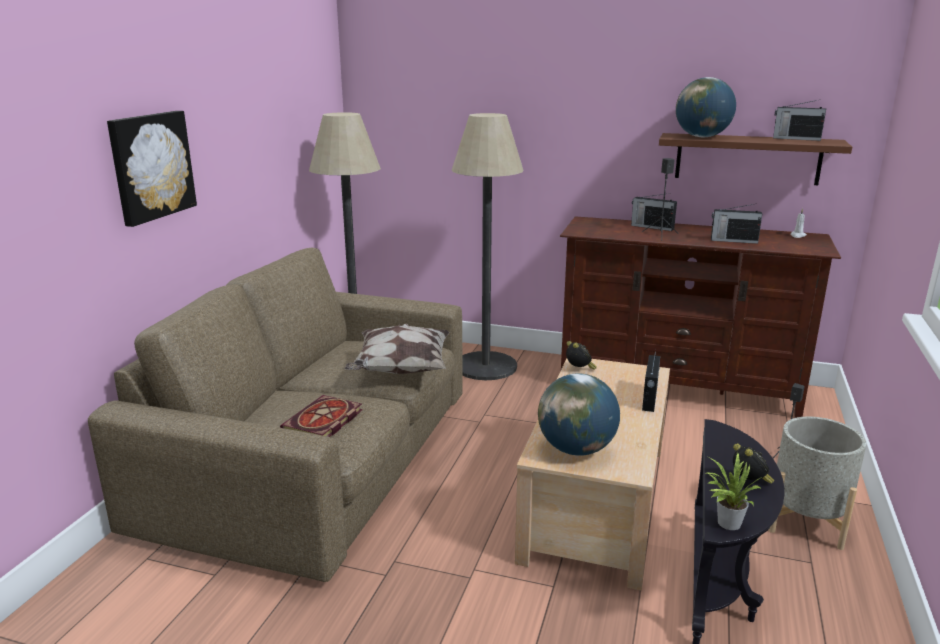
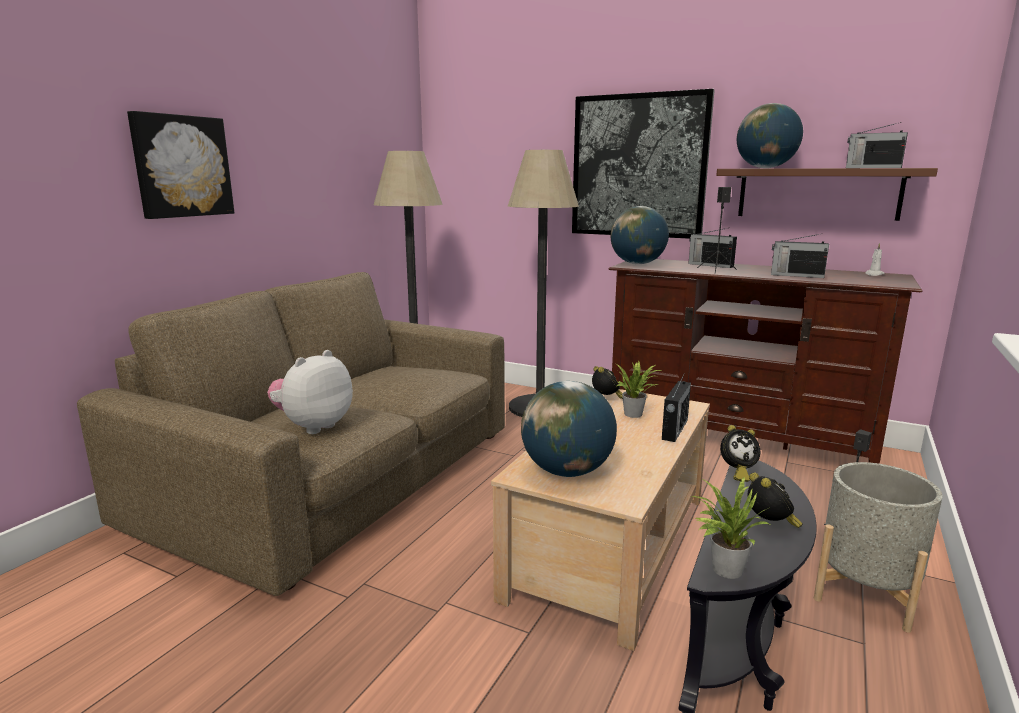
camera: 10 degrees right, 5 degrees down
book [280,395,363,437] -> plush toy [267,350,353,434]
pillow [345,324,450,374] -> none
none -> picture [572,89,715,239]
none -> globe [611,206,669,264]
none -> potted plant [616,361,663,418]
none -> alarm clock [720,425,760,482]

